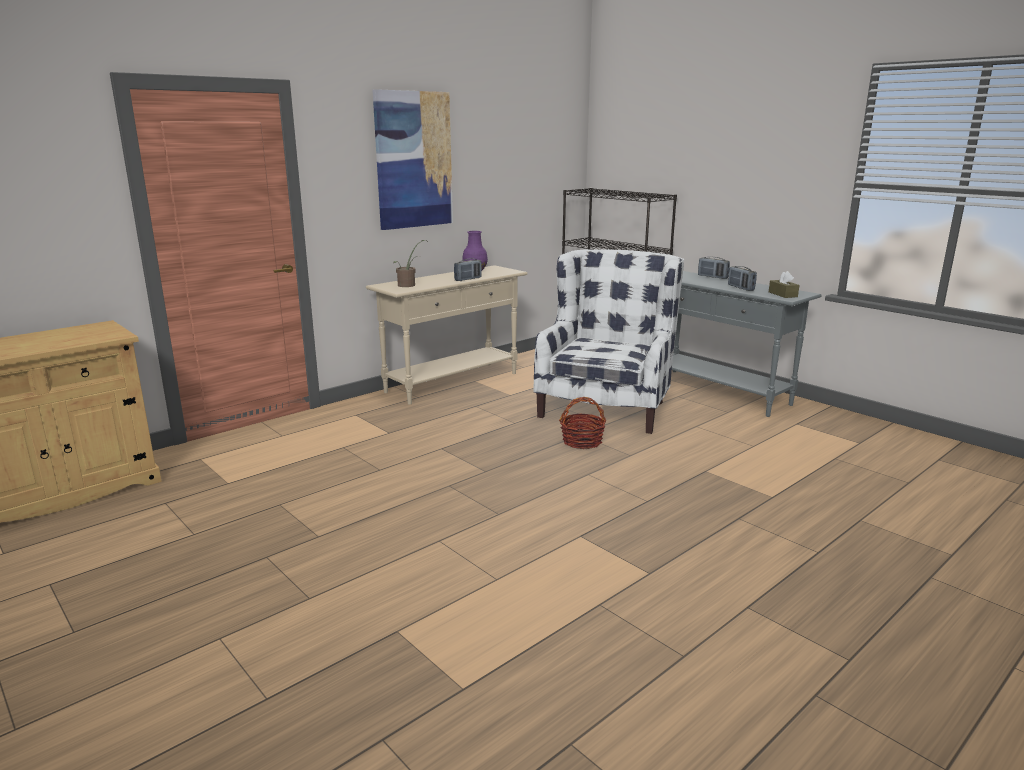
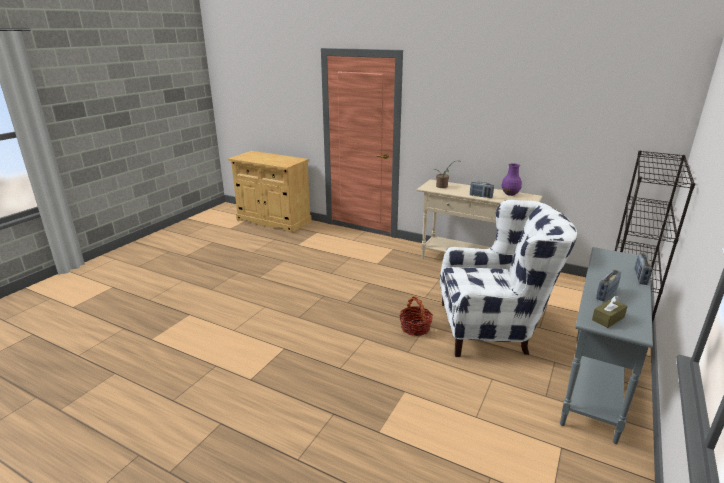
camera: 70 degrees right, 5 degrees up
picture [373,89,453,230] -> none

